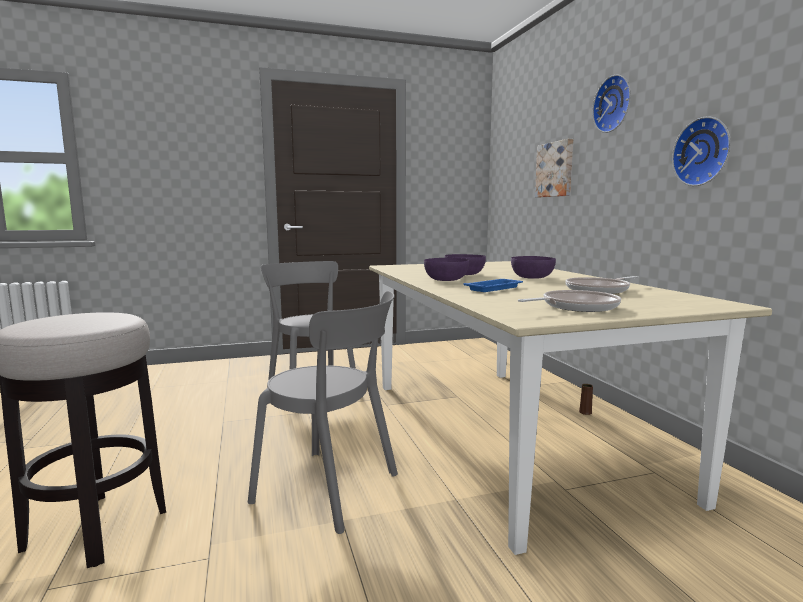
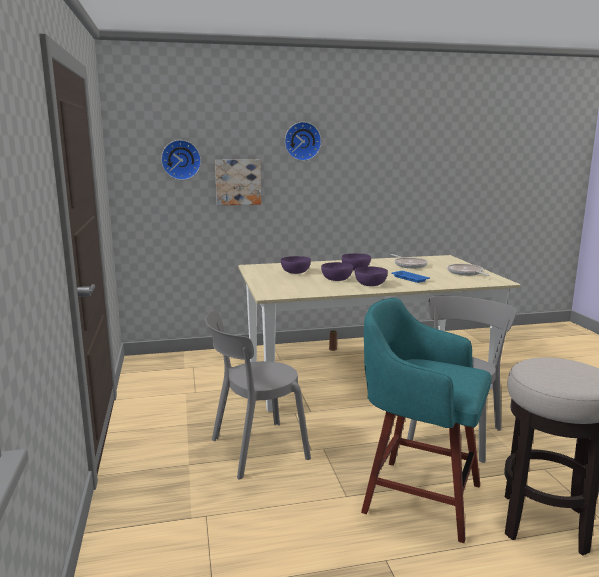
camera: 85 degrees left, 5 degrees up
wall clock [672,116,731,186] -> wall clock moved to [161,140,201,180]
none -> purple bowl [281,256,311,274]
none -> turquoise stool [361,298,491,543]

